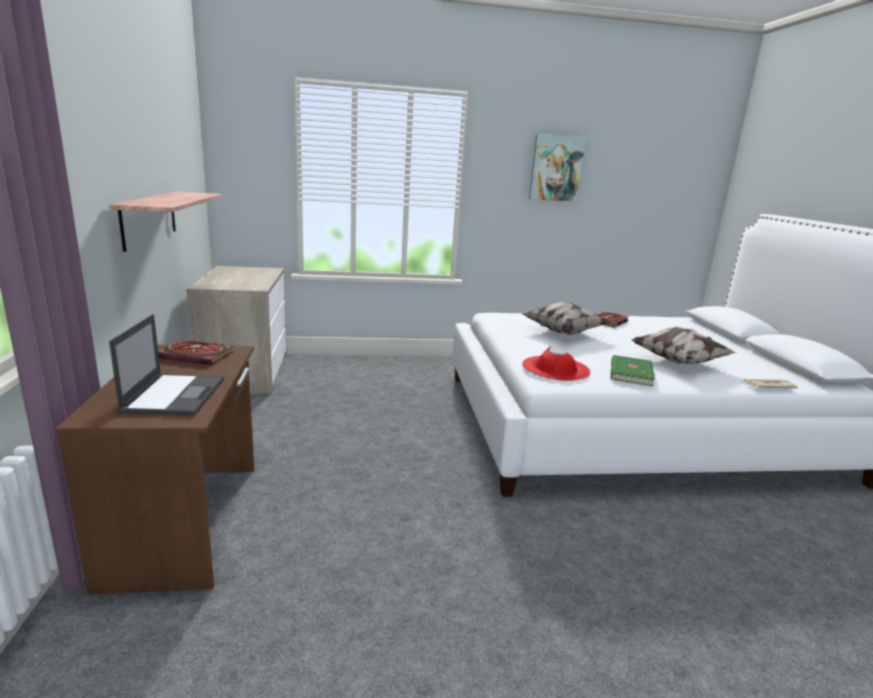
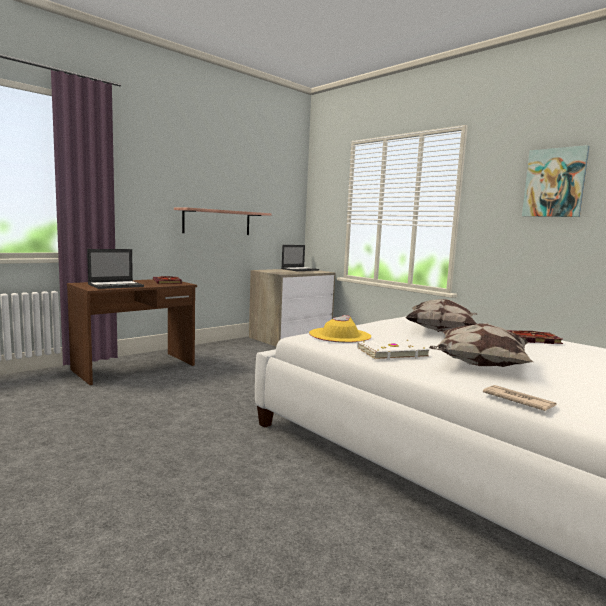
camera: 55 degrees right, 10 degrees down
red hat [522,345,591,381] -> yellow hat [309,315,371,343]
green book [611,355,655,386] -> white book [357,340,430,360]
none -> laptop [281,245,319,271]

